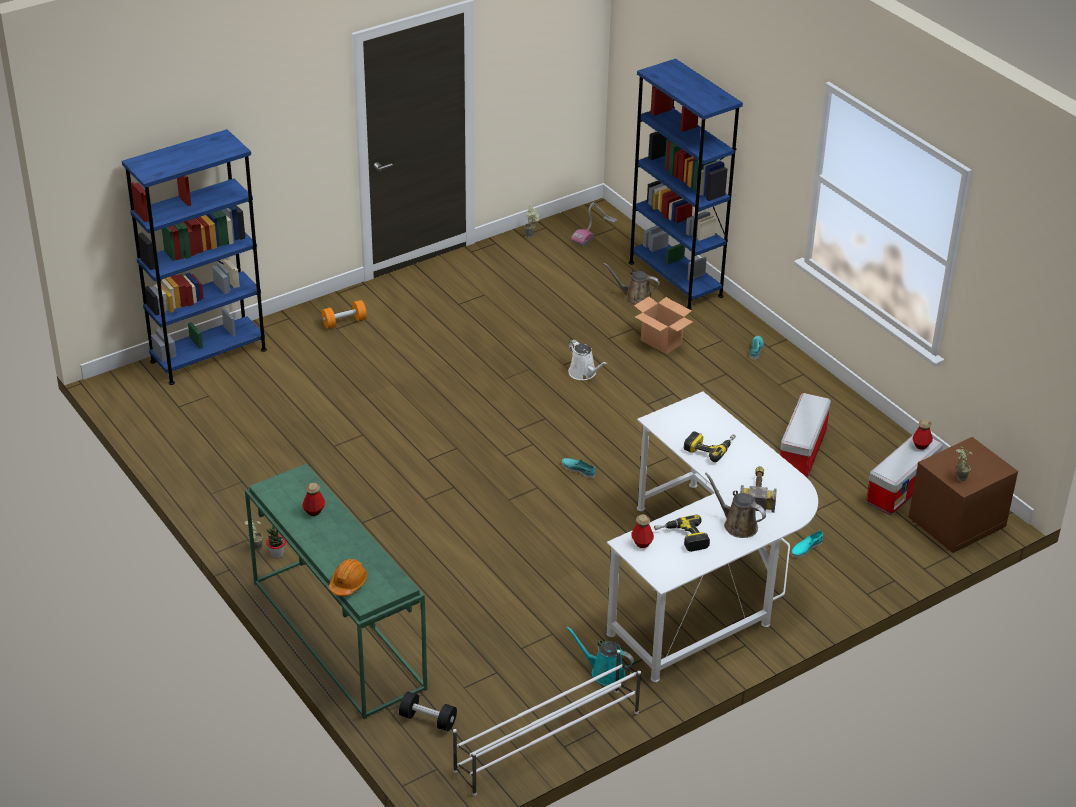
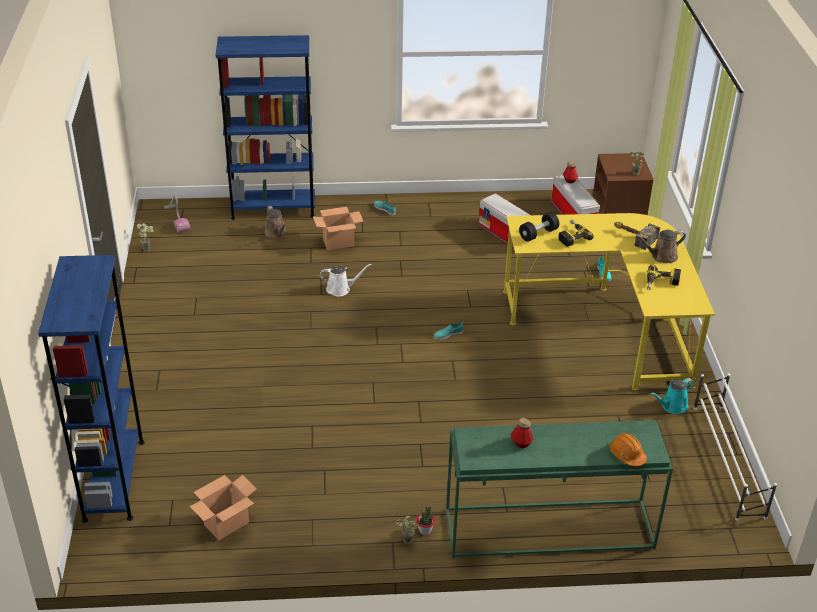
camera: 60 degrees left, 0 degrees up
orange dumbbell [321,300,367,329] -> none
black dumbbell [399,692,457,731] -> black dumbbell moved to [519,212,559,242]
brown watering can [604,263,660,305] -> brown watering can turned 75 degrees counterclockwise [264,206,286,238]
white desk [607,392,818,682] -> yellow desk [503,213,715,391]
bottle [632,514,654,548] -> none
none -> cardboard box [190,475,257,540]

